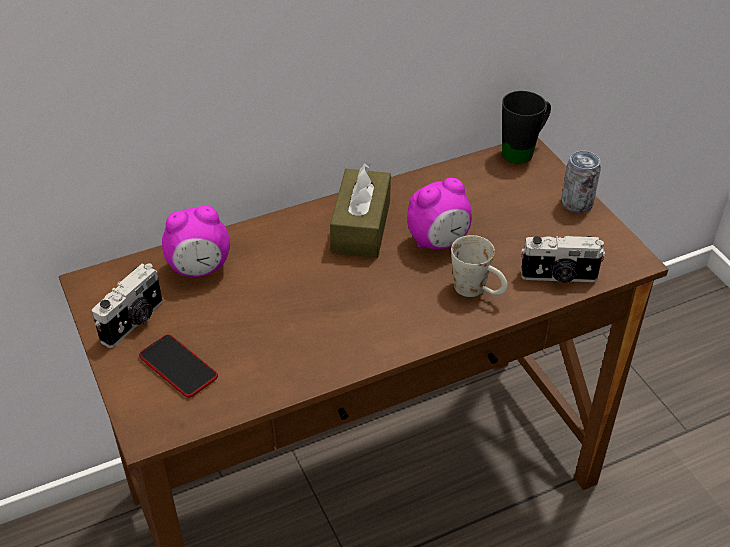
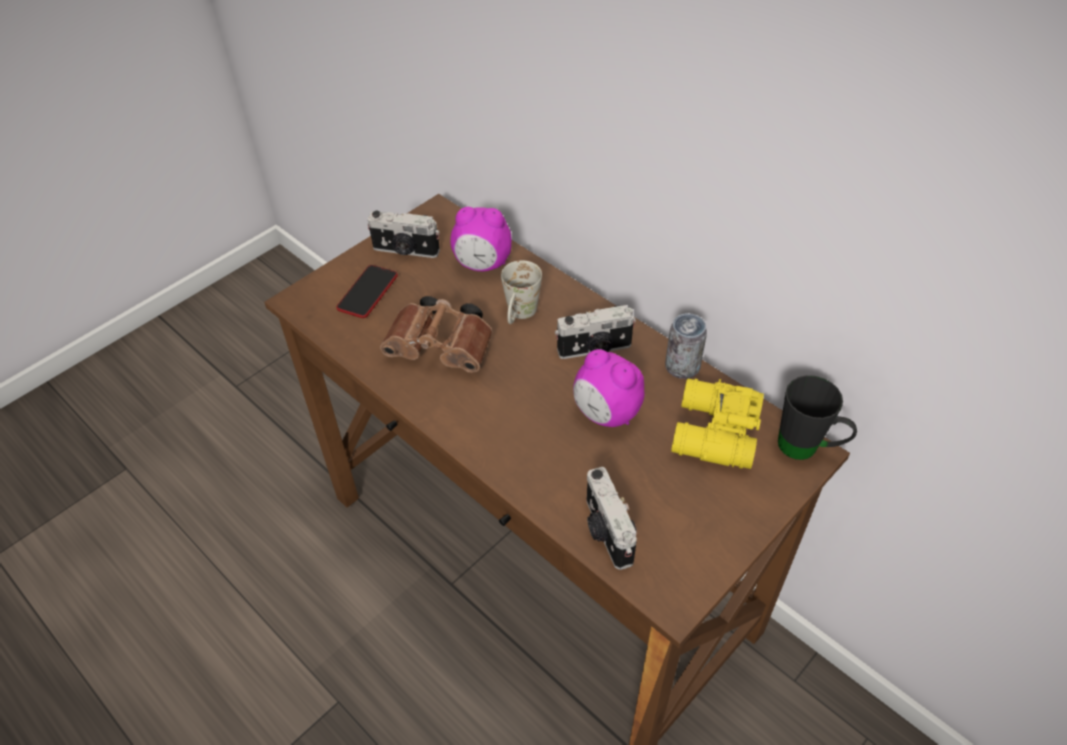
camera: 70 degrees right, 5 degrees up
alarm clock [162,205,230,277] -> alarm clock turned 45 degrees counterclockwise [450,207,512,271]
brown tissue box [330,162,391,258] -> camera [555,305,636,359]
white mug [451,235,508,297] -> white mug moved to [501,260,542,324]
can [561,151,601,213] -> can moved to [665,313,707,379]
none -> brown binoculars [380,296,493,373]
none -> yellow binoculars [671,379,764,469]

